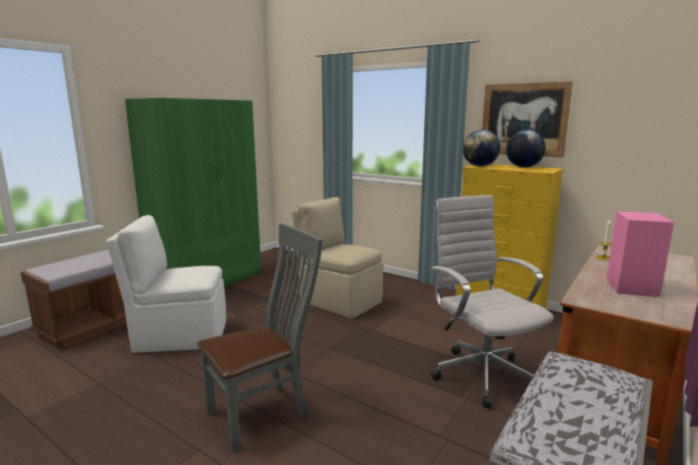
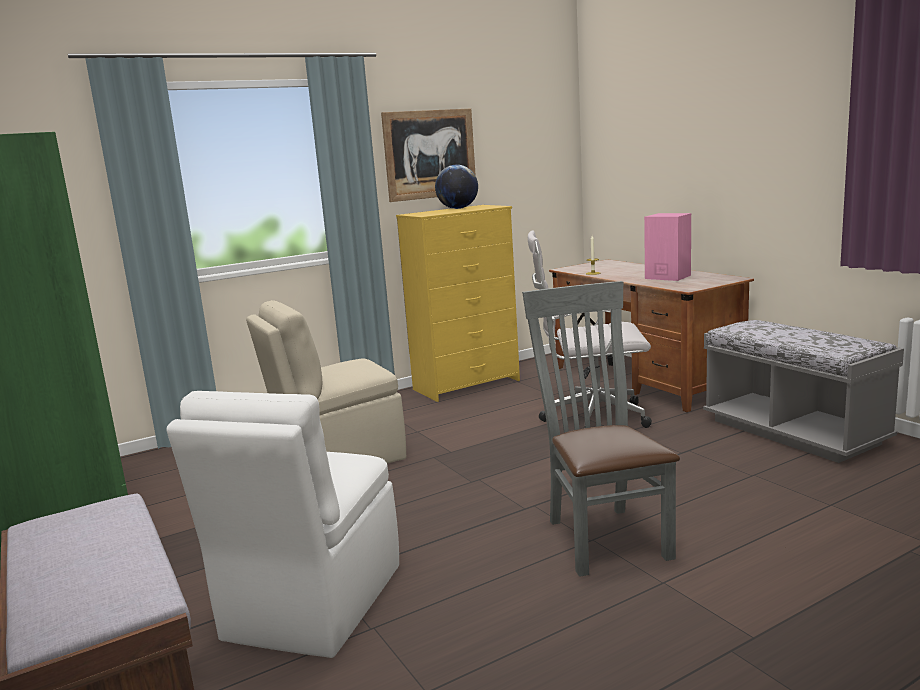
camera: 65 degrees left, 0 degrees up
globe [463,130,500,166] -> none

